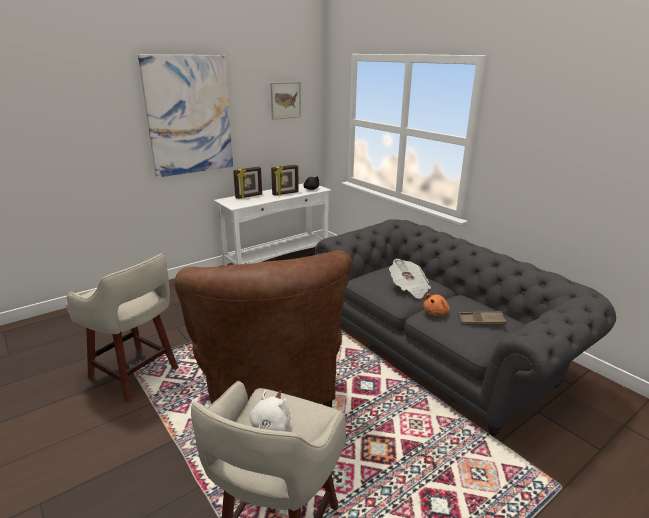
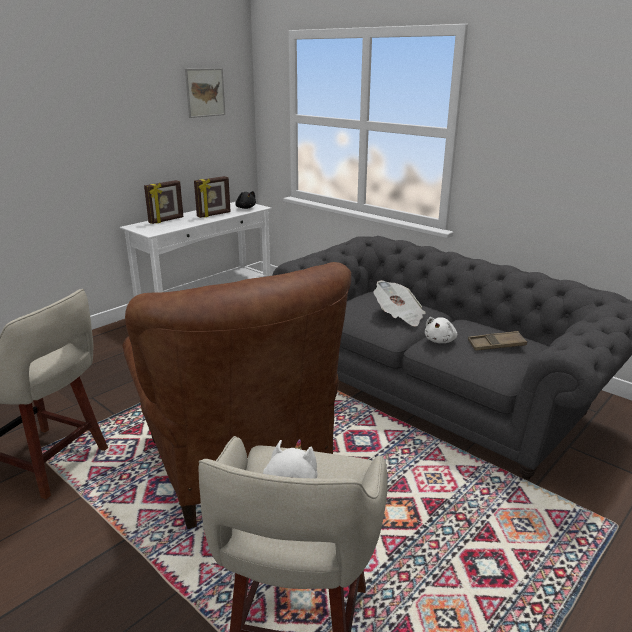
camera: 10 degrees left, 0 degrees up
picture [138,55,233,178] -> none
orange plush toy [423,294,450,316] -> white plush toy [425,317,457,343]

